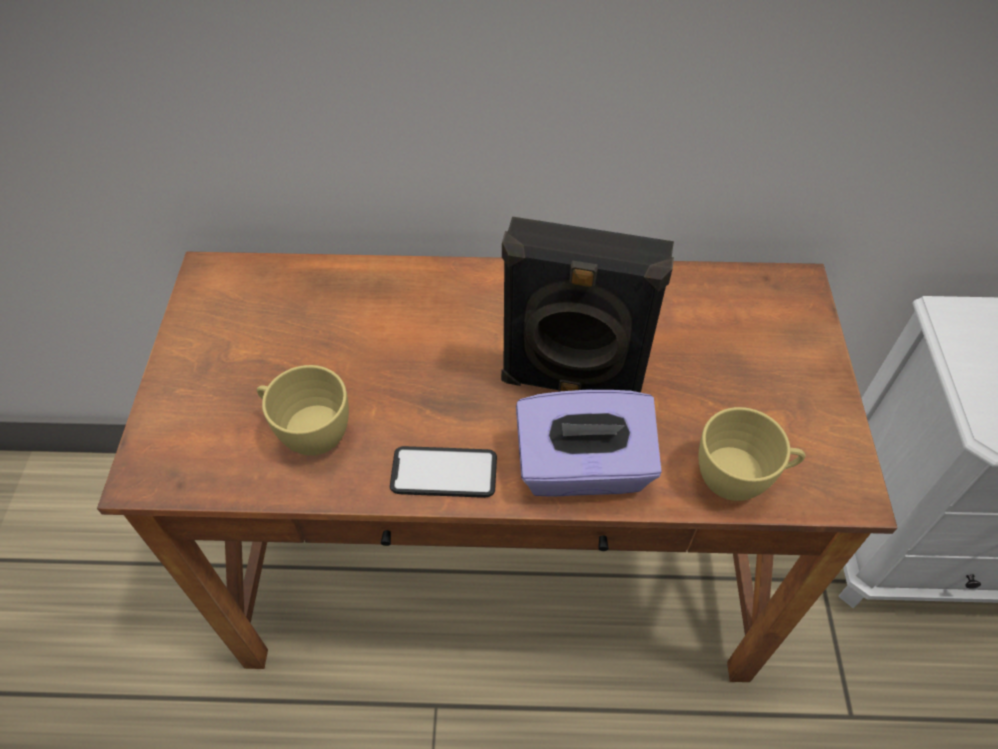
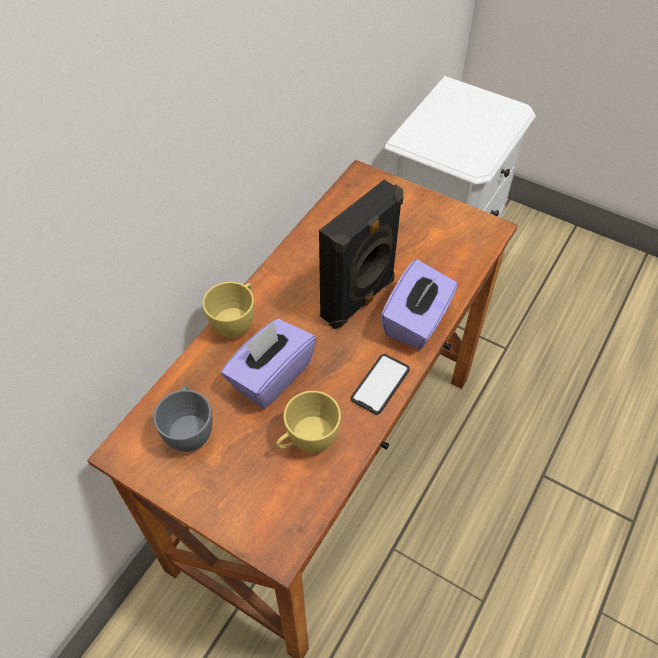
camera: 60 degrees left, 0 degrees up
yellow cup [698,407,806,501] -> yellow cup moved to [203,282,254,338]
none -> grey cup [153,385,213,452]
none -> purple tissue box [221,319,316,409]

